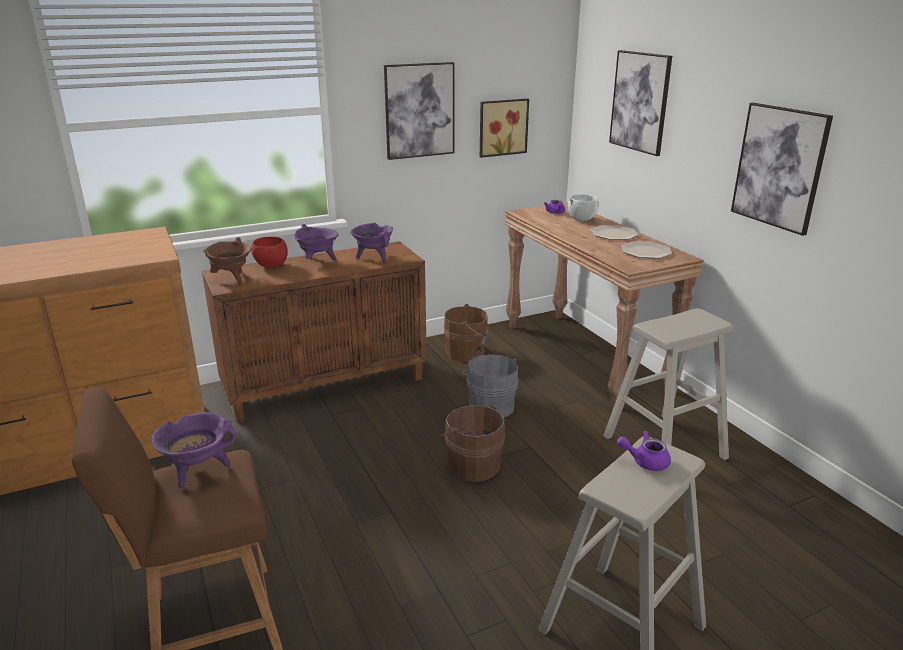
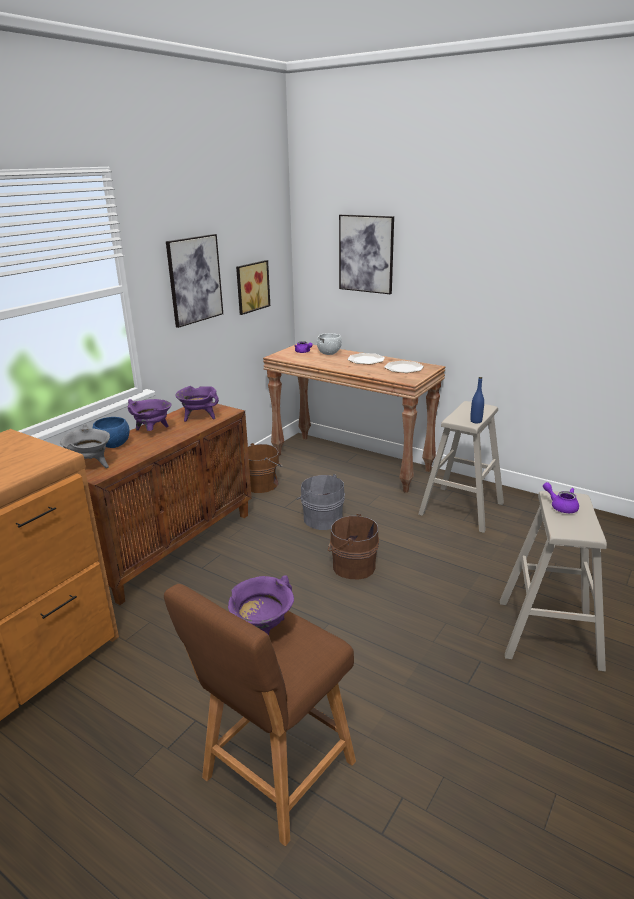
camera: 30 degrees left, 0 degrees up
brown cooking pot [203,237,251,284] -> grey cooking pot [60,424,110,468]
red bowl [251,237,288,268] -> blue bowl [93,417,129,448]
purple teapot [617,431,671,471] -> purple teapot turned 75 degrees clockwise [543,482,579,513]
picture [731,103,833,236] -> none
none -> blue bottle [470,377,484,423]

